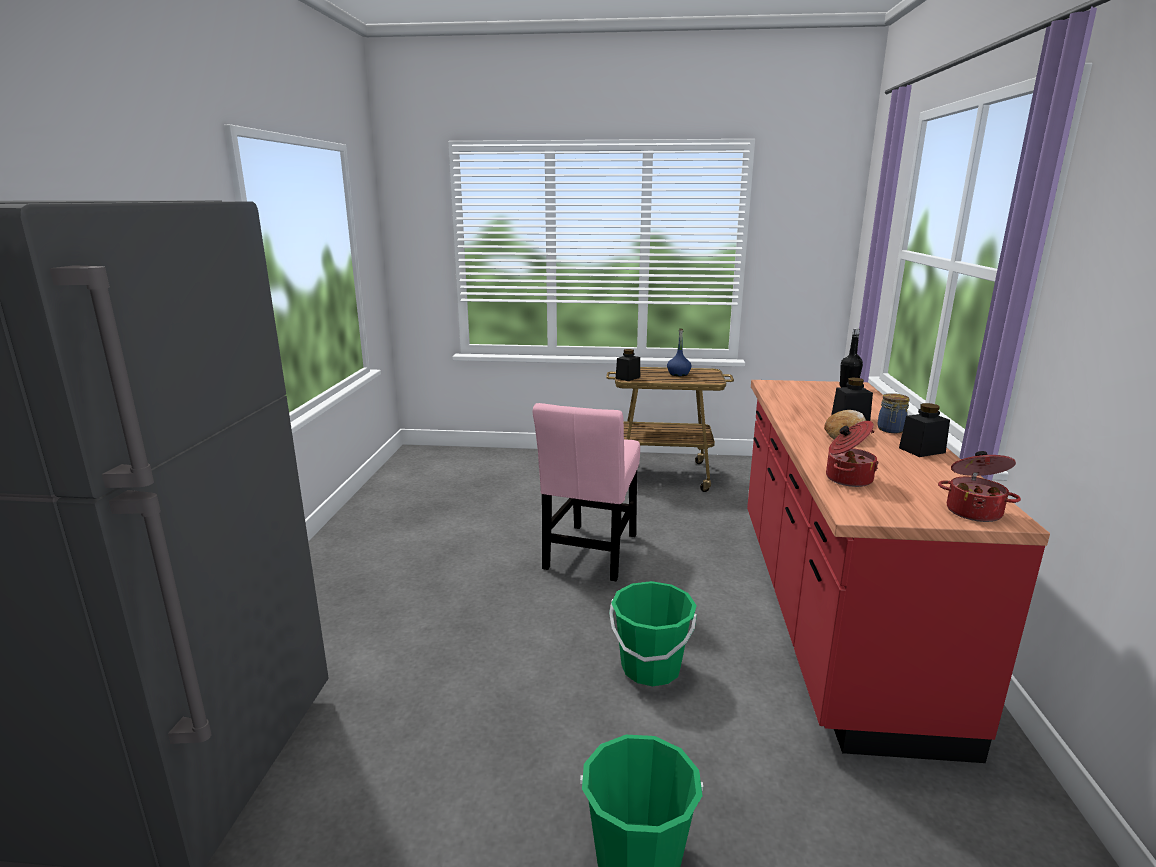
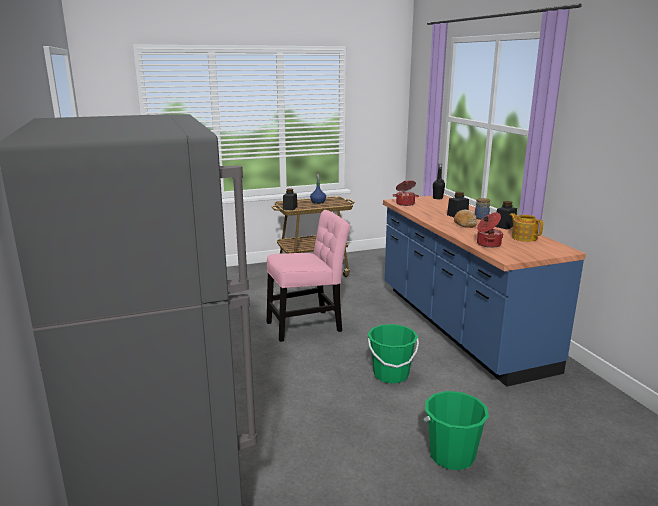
camera: 25 degrees left, 0 degrees up
pink chair [533,403,640,581] -> pink chair turned 105 degrees counterclockwise [267,210,350,342]
red counter [747,380,1050,763] -> blue counter [383,195,586,387]
cooking pot [938,451,1021,522] -> cooking pot moved to [392,180,419,206]
none -> teapot [509,213,543,242]

